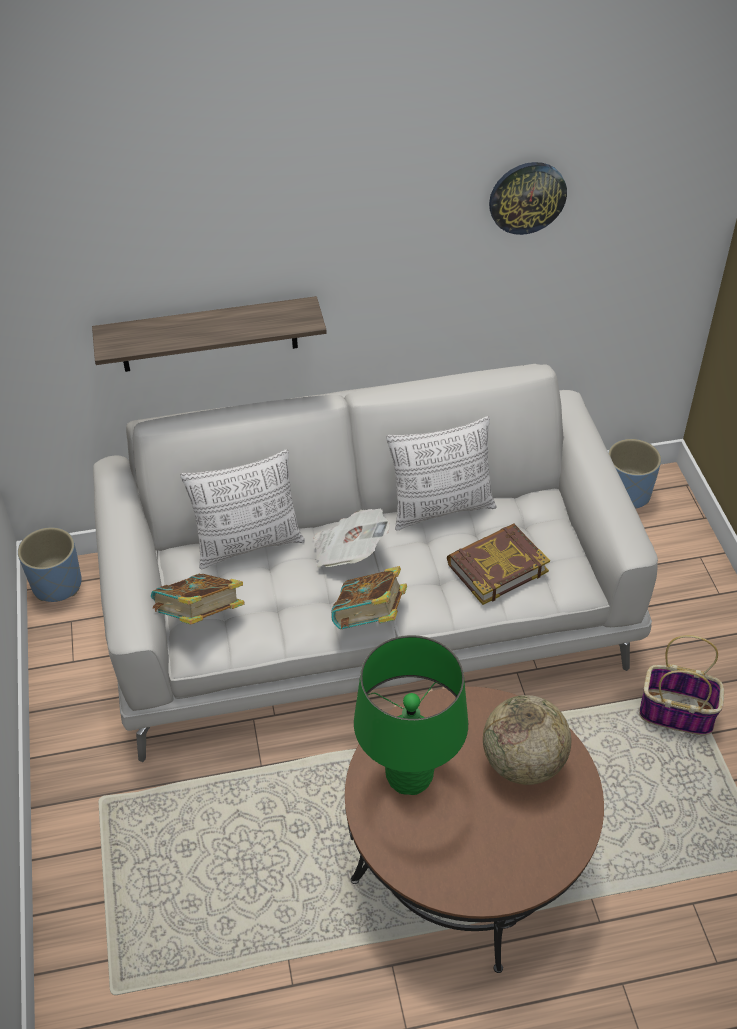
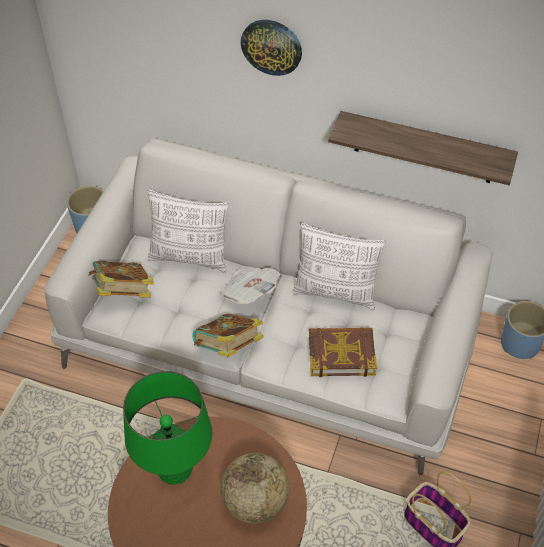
camera: 30 degrees right, 5 degrees up
shelf [92,296,327,372] -> shelf moved to [328,111,518,185]
wall clock [489,162,567,235] -> wall clock moved to [241,20,302,76]

